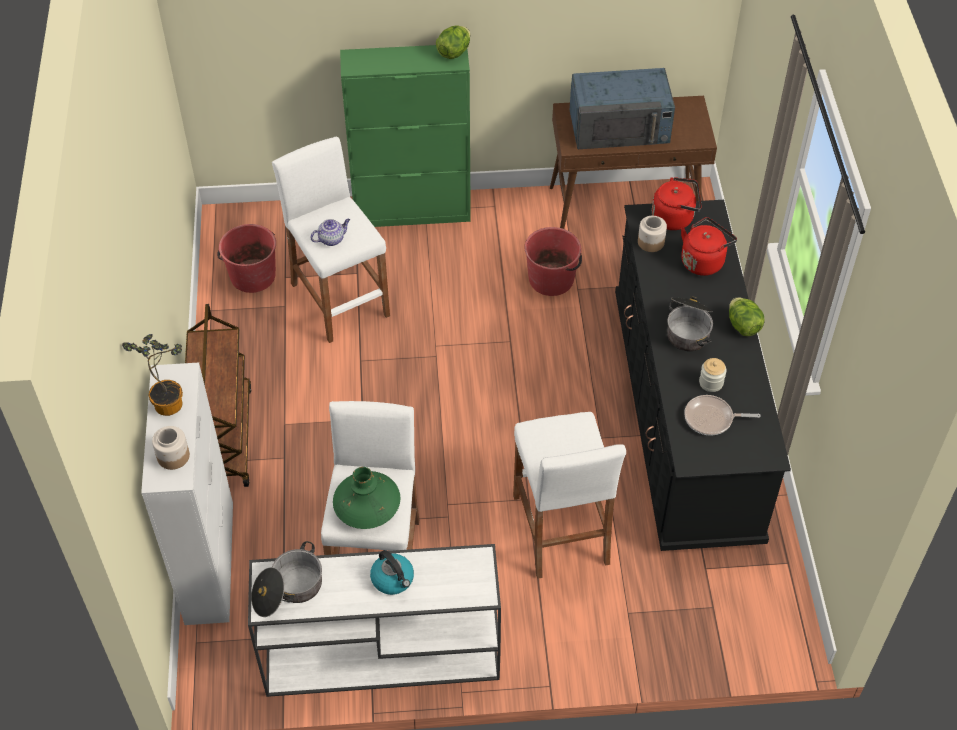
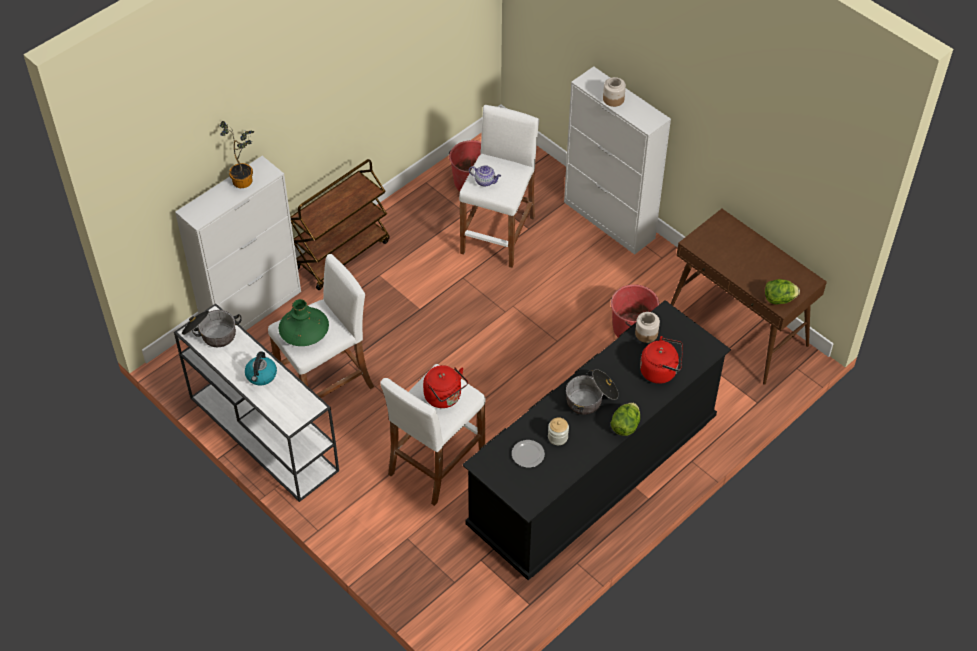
camera: 50 degrees right, 0 degrees up
jar [152,426,190,470] -> jar moved to [603,77,626,107]
green cabinet [340,45,471,227] -> white cabinet [564,66,671,255]
lettuce [436,25,470,59] -> lettuce moved to [765,279,800,304]
blue microwave [570,68,675,149] -> none
red kettle [652,177,702,230] -> red kettle moved to [423,365,468,408]
frying pan [684,395,761,436] -> plate [512,440,545,468]

